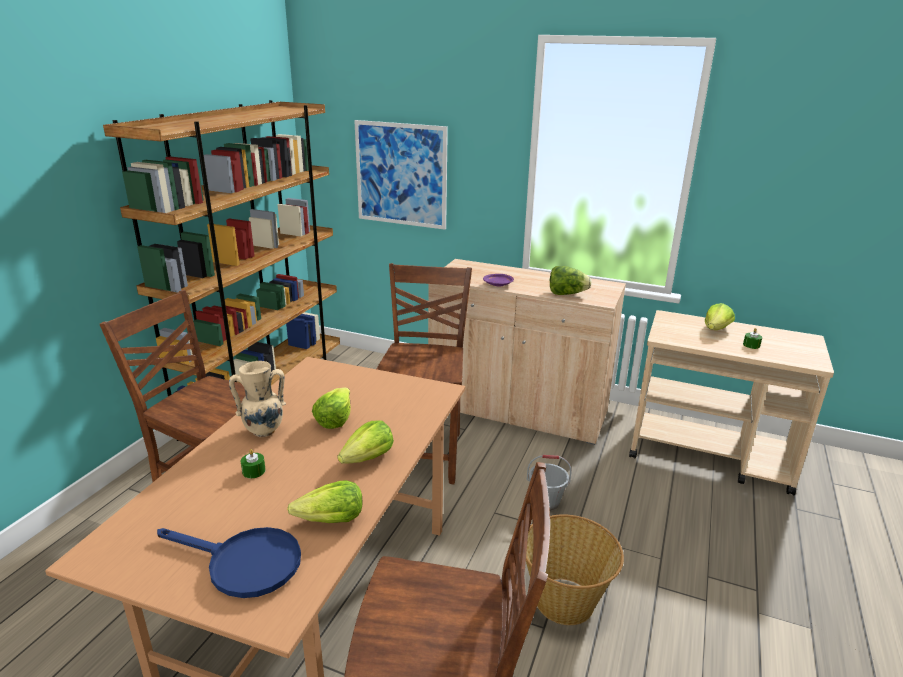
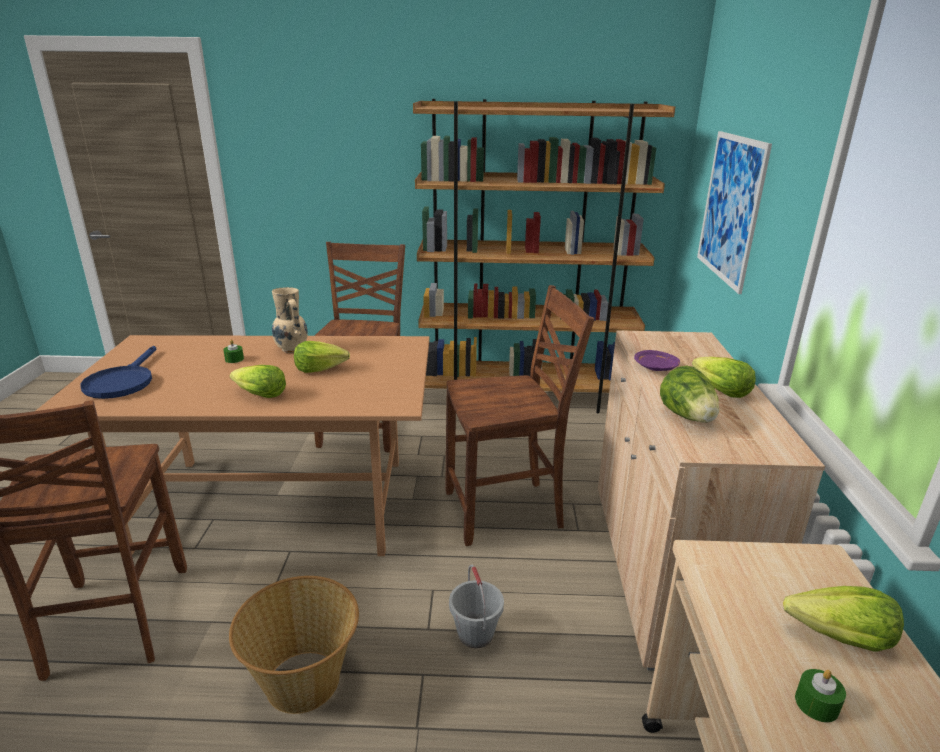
camera: 70 degrees right, 0 degrees up
lettuce [287,480,363,523] -> lettuce moved to [692,356,756,398]

